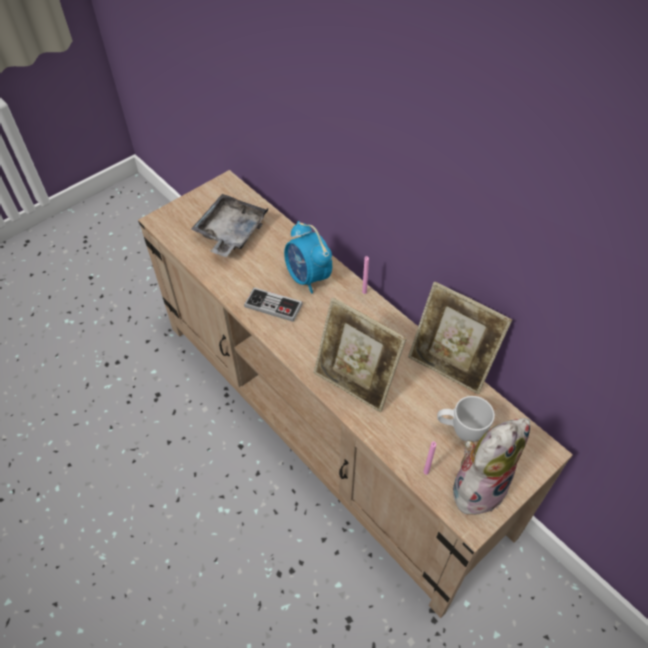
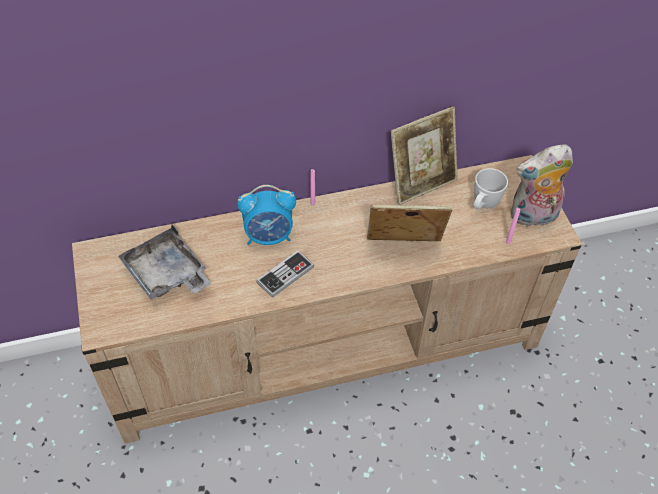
camera: 65 degrees left, 0 degrees up
picture frame [314,298,407,413] -> picture frame turned 150 degrees counterclockwise [367,204,453,241]
plush toy [453,418,530,519] -> plush toy turned 90 degrees counterclockwise [510,144,573,227]

